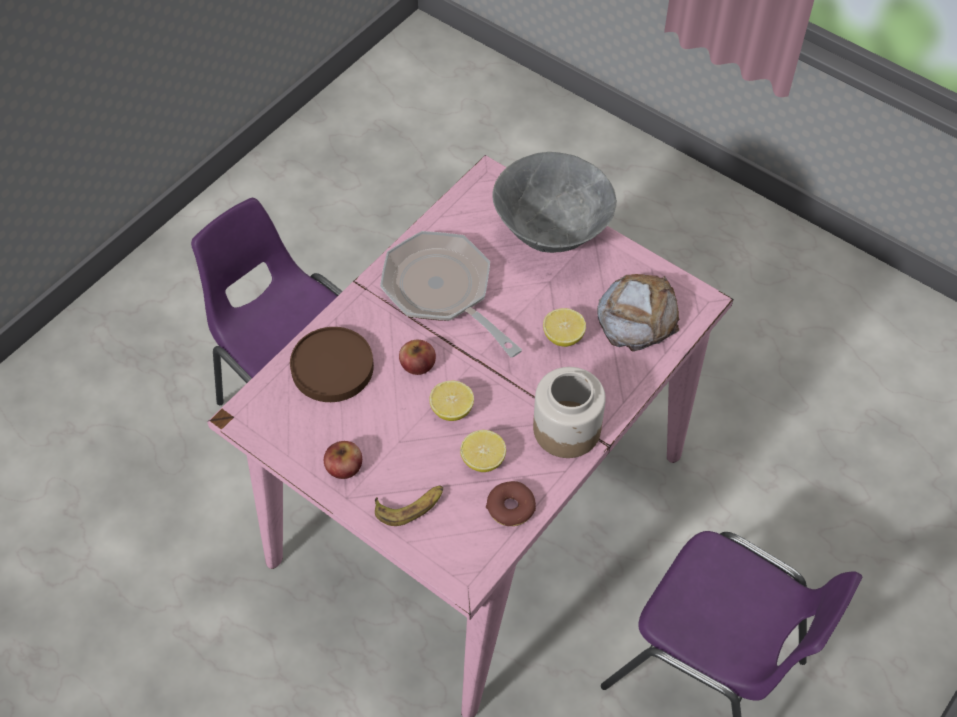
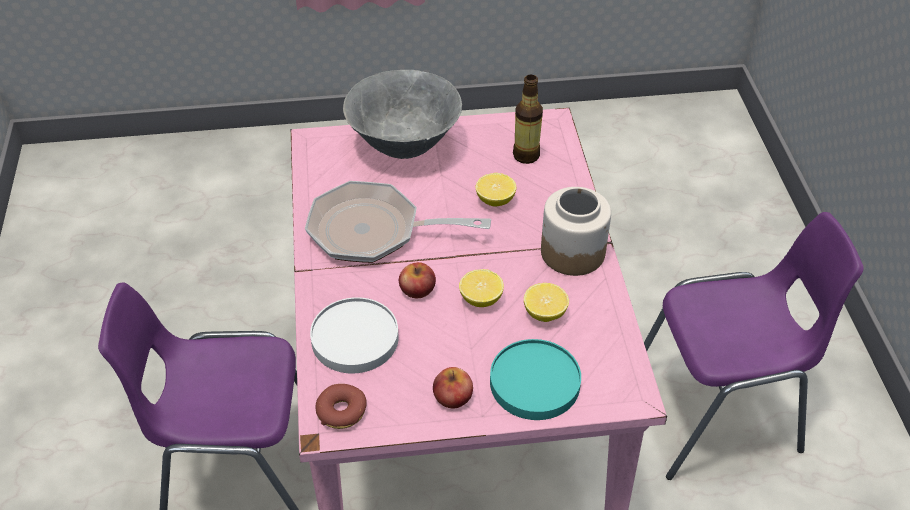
camera: 45 degrees left, 10 degrees down
brown plate [290,327,374,402] -> white plate [310,297,399,373]
banana [375,485,443,526] -> turquoise plate [490,339,581,420]
donut [486,481,536,526] -> donut moved to [315,384,367,429]
bread [597,274,679,352] -> bottle [513,75,543,164]

